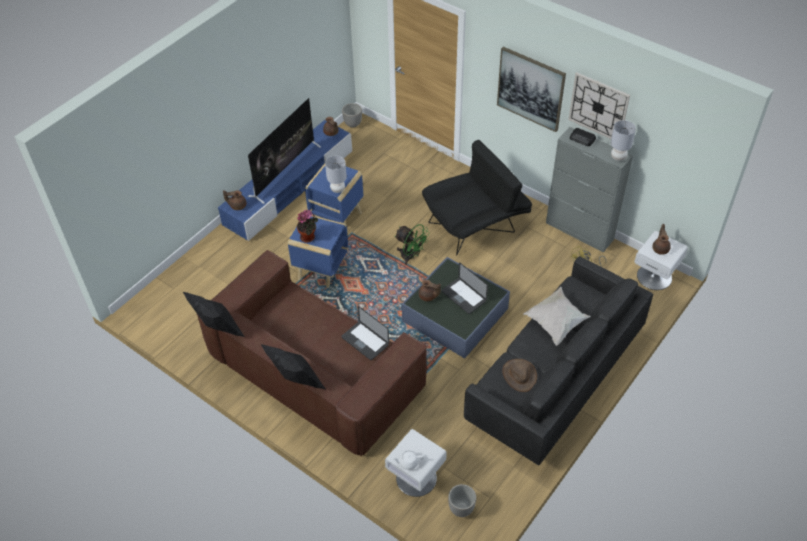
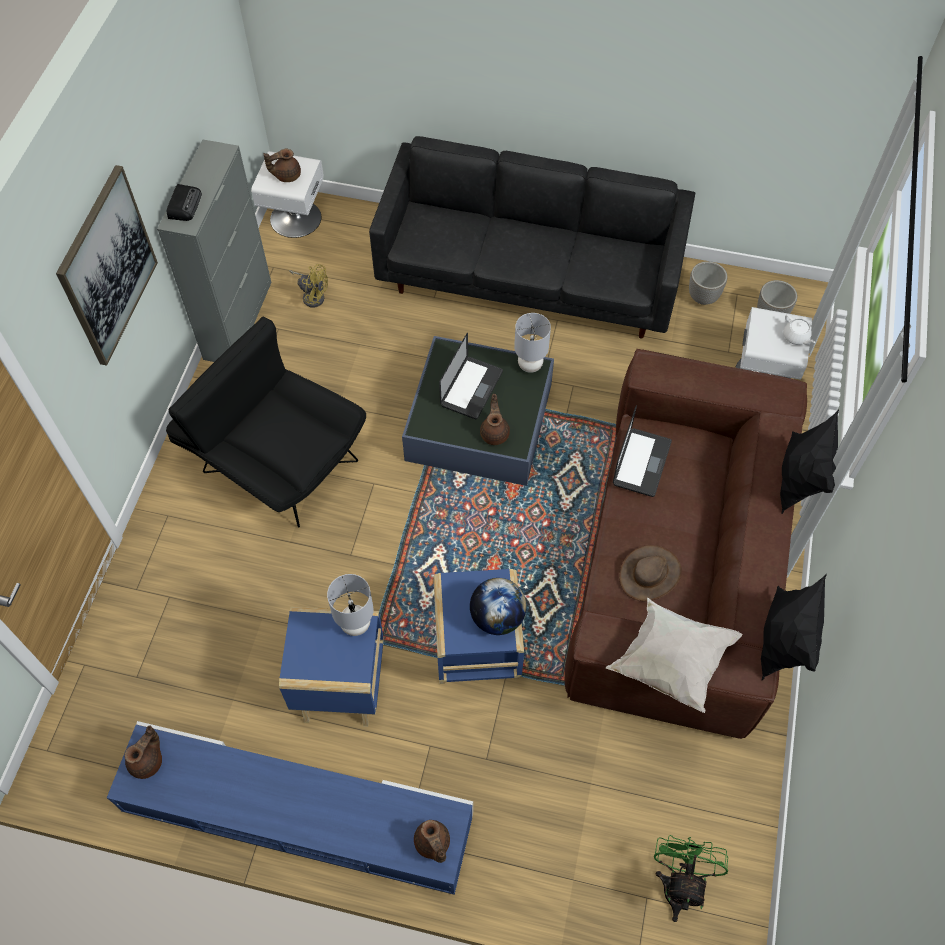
camera: 115 degrees left, 10 degrees up
television [248,98,321,204] -> none
potted plant [297,210,318,243] -> globe [470,578,527,635]
planter [342,103,362,128] -> planter moved to [689,261,728,305]
green fan [395,224,430,265] -> green fan moved to [654,835,728,922]
brown hat [502,359,537,392] -> brown hat moved to [619,545,682,601]
white pillow [524,287,590,346] -> white pillow moved to [606,597,743,713]
wall clock [568,73,630,139] -> none
grey table lamp [611,120,636,161] -> grey table lamp moved to [514,313,551,373]

